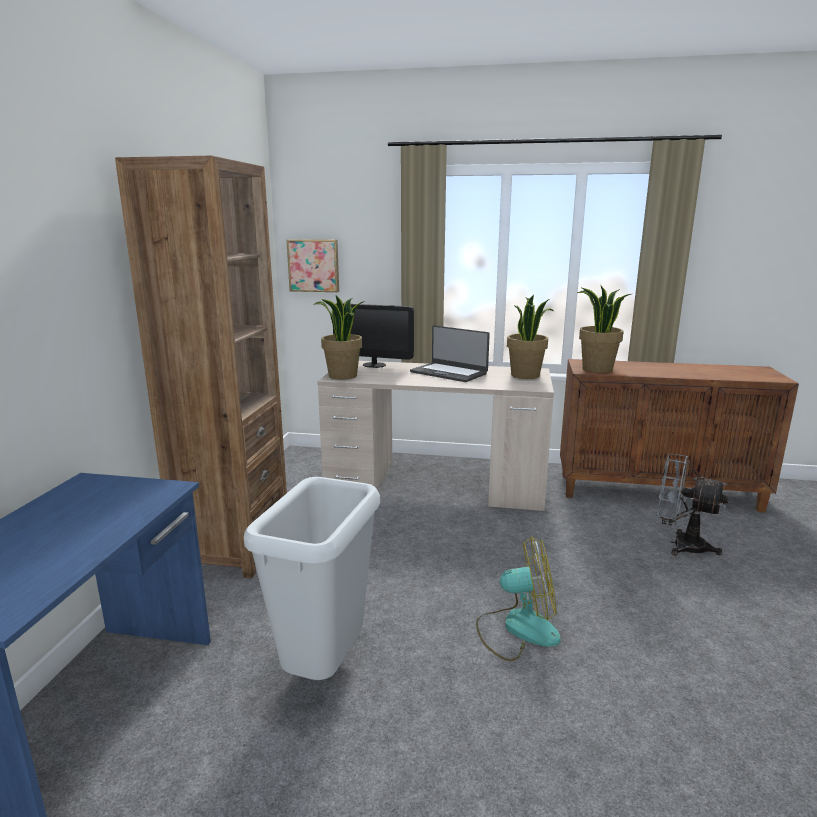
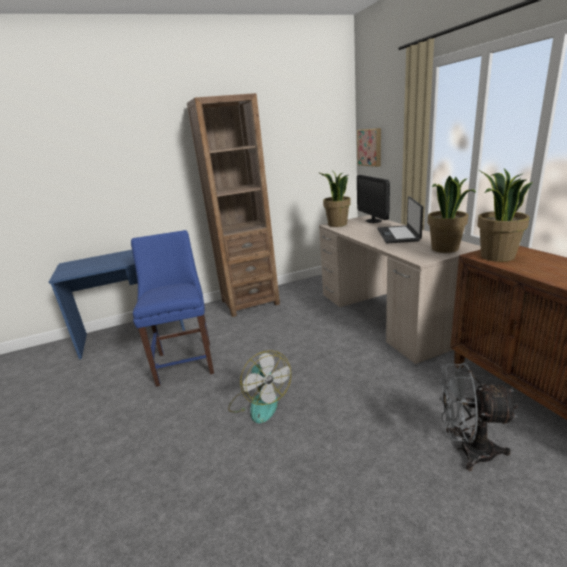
camera: 60 degrees right, 5 degrees up
grey trash can [244,477,380,680] -> blue chair [131,230,214,387]
grey fan [657,453,729,556] -> grey fan turned 75 degrees counterclockwise [439,363,518,471]

